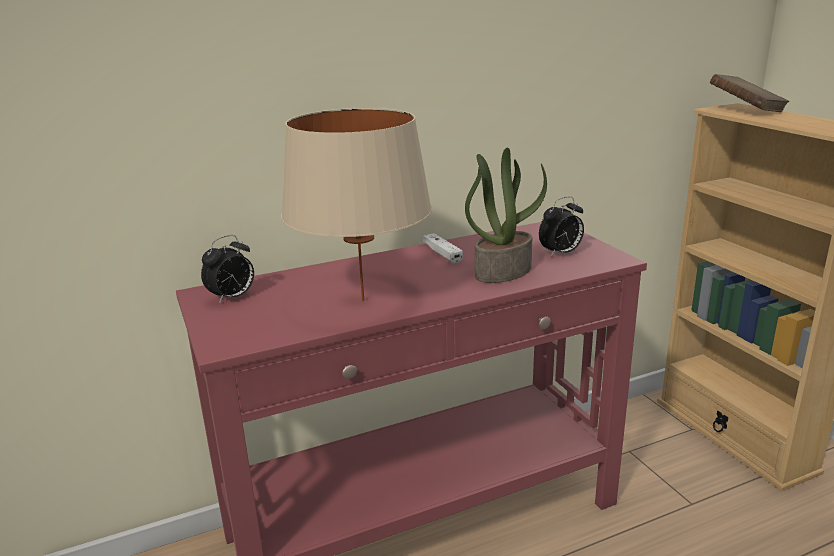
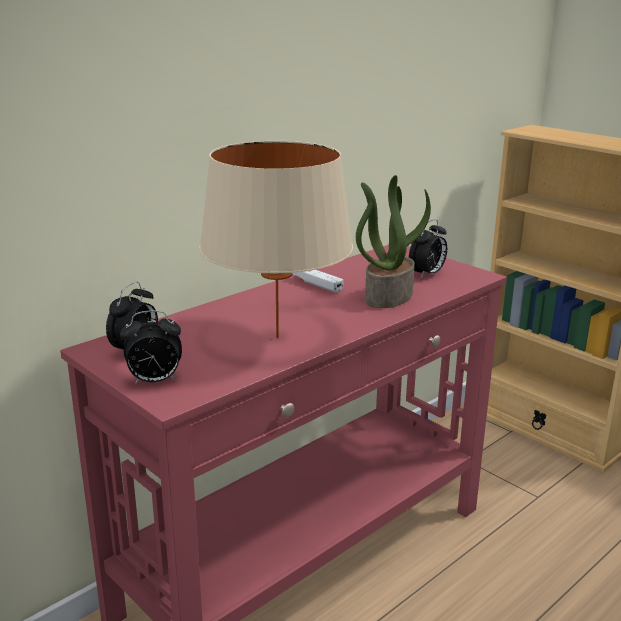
camera: 20 degrees left, 0 degrees up
brown book [710,74,789,112] -> none
none -> alarm clock [120,310,182,384]

